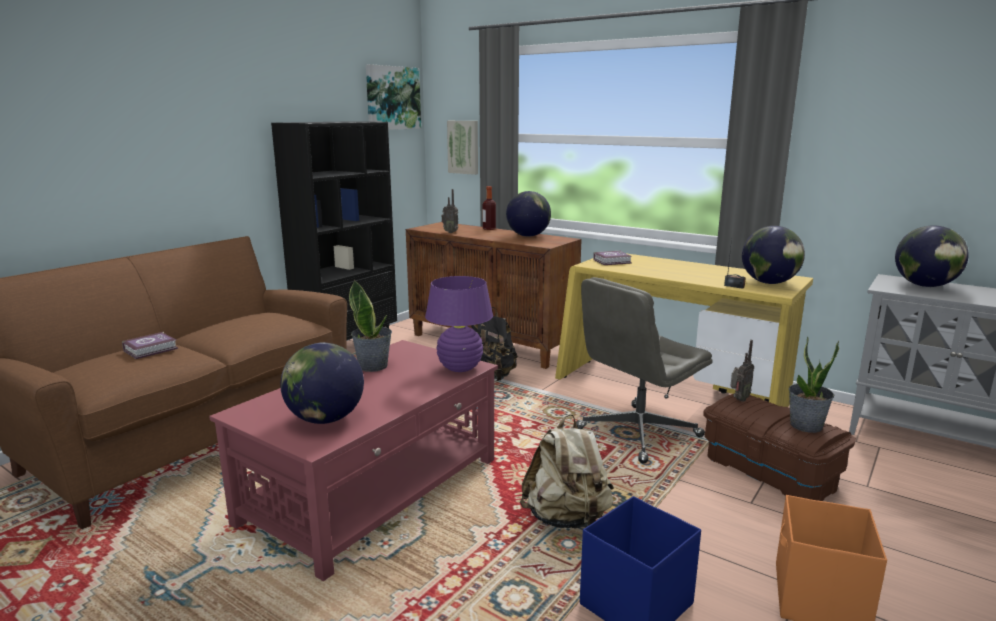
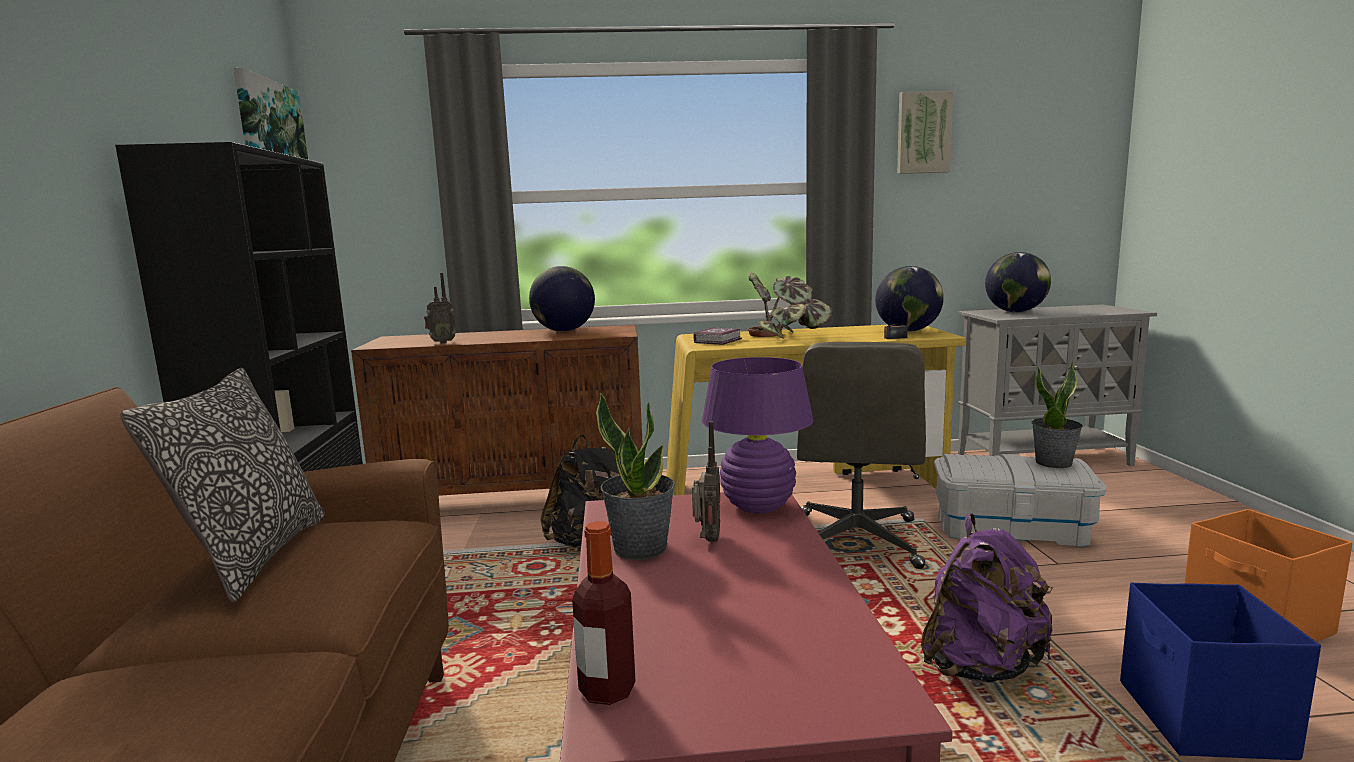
camera: 40 degrees left, 5 degrees down
book [122,332,178,359] -> none
globe [280,342,364,424] -> none
picture [447,121,478,175] -> picture moved to [897,91,954,174]
bottle [483,186,496,230] -> bottle moved to [572,521,636,705]
beige backpack [520,414,614,528] -> purple backpack [921,513,1053,683]
brown storage box [703,394,856,501] -> white storage box [934,454,1107,547]
radio [730,340,754,402] -> radio moved to [692,421,720,542]
none -> pillow [120,368,325,603]
none -> potted plant [748,272,832,339]

